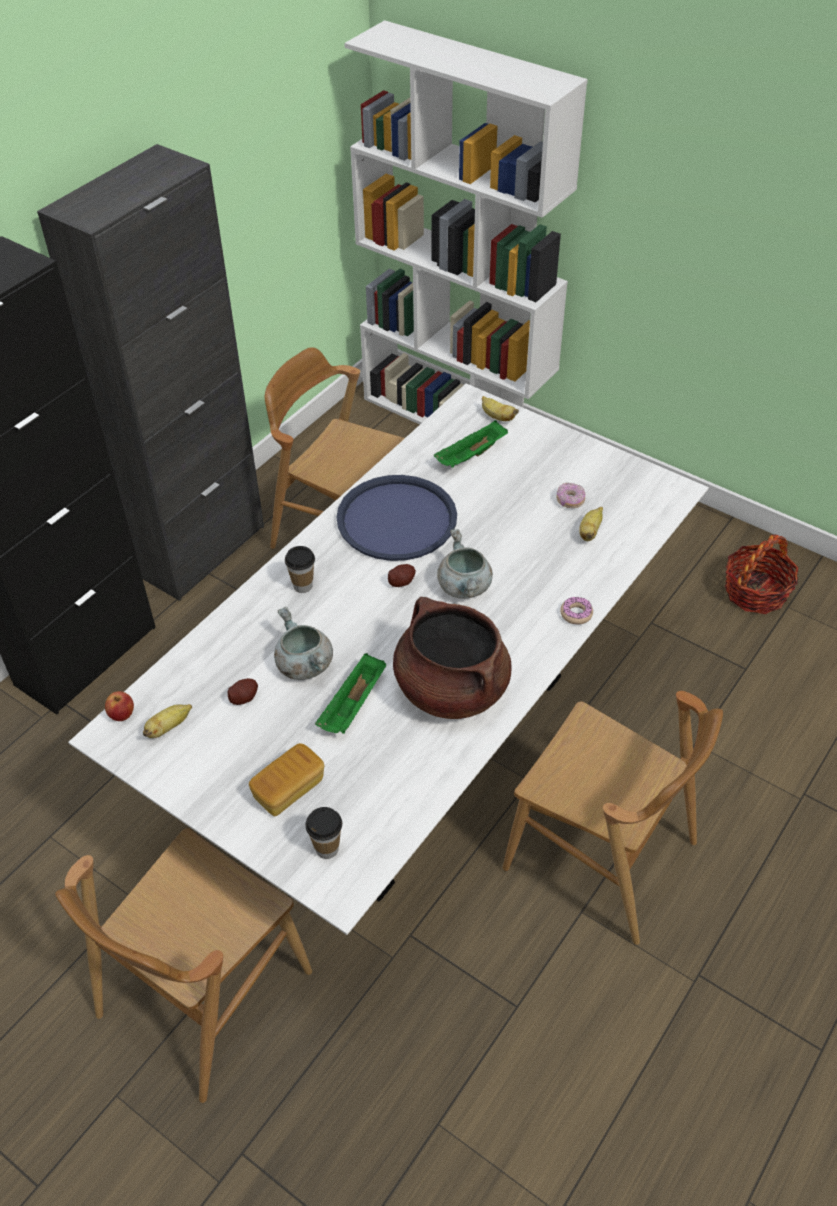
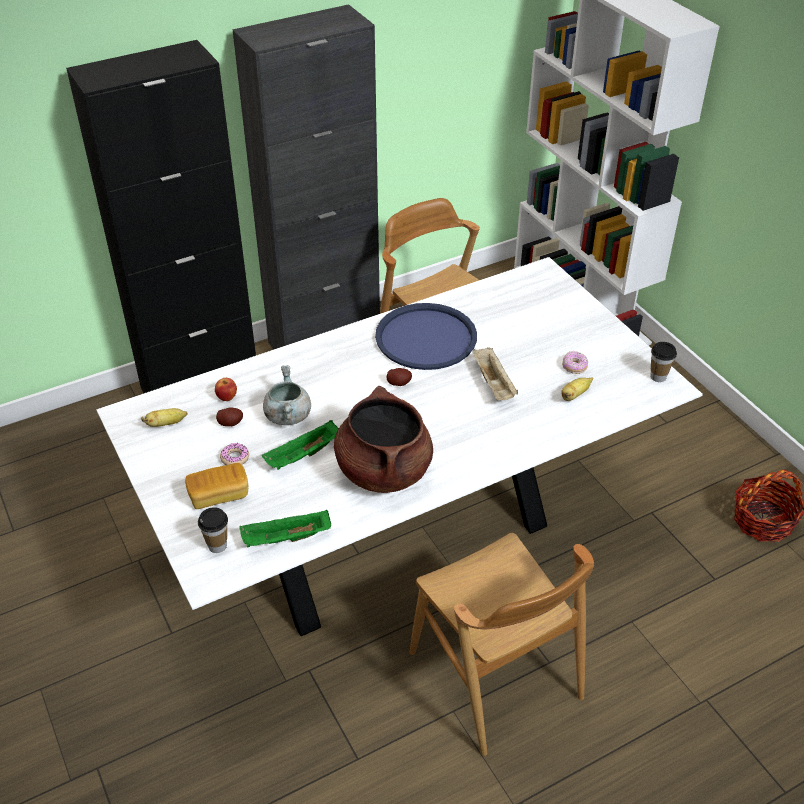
camera: 25 degrees right, 5 degrees down
brown chair [55,828,312,1103] -> none
apple [105,691,134,721] -> apple moved to [215,378,237,401]
cup [285,546,315,593] -> cup moved to [650,342,677,382]
green tray [434,420,508,468] -> green tray moved to [239,510,331,548]
grey cooking pot [437,529,493,599] -> none
banana [482,396,519,421] -> none
donut [560,597,593,624] -> donut moved to [220,443,249,465]
none -> beige tray [473,347,518,400]

